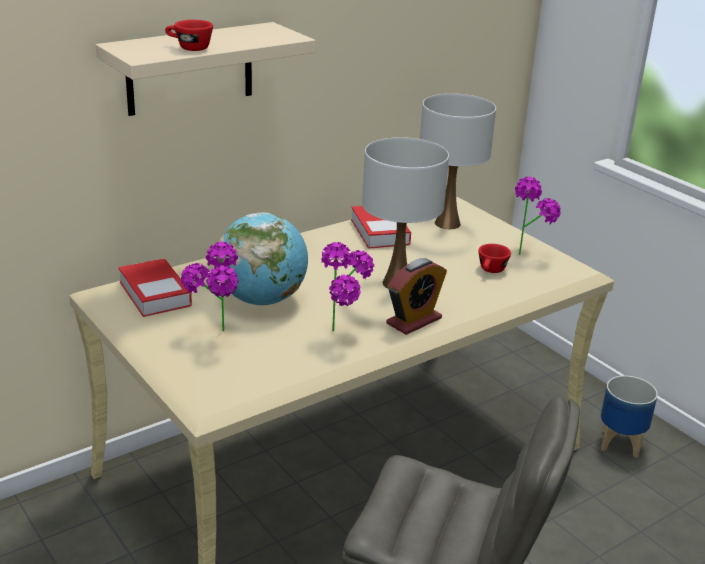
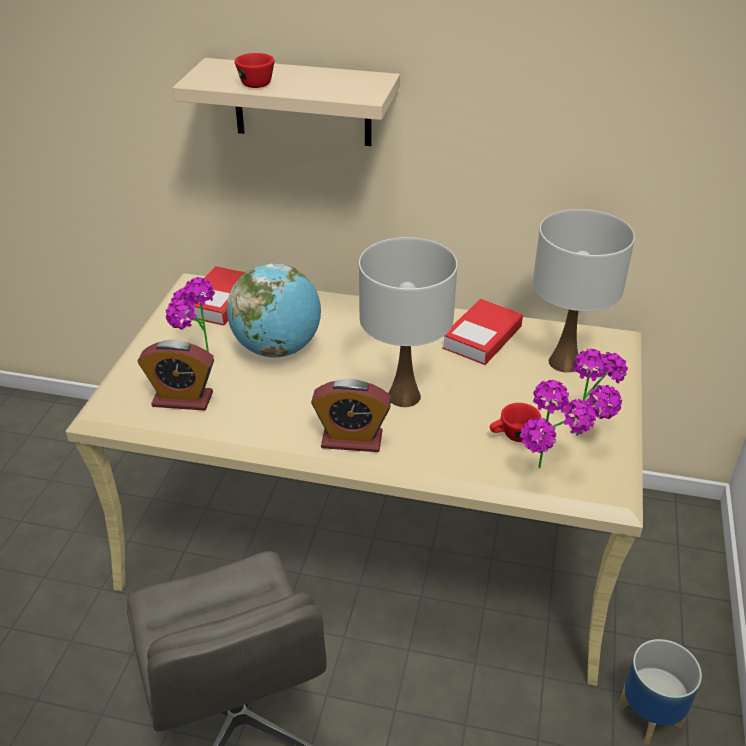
camera: 50 degrees right, 10 degrees up
potted plant [321,242,374,331] -> potted plant moved to [520,380,596,468]
none -> alarm clock [138,340,214,411]

